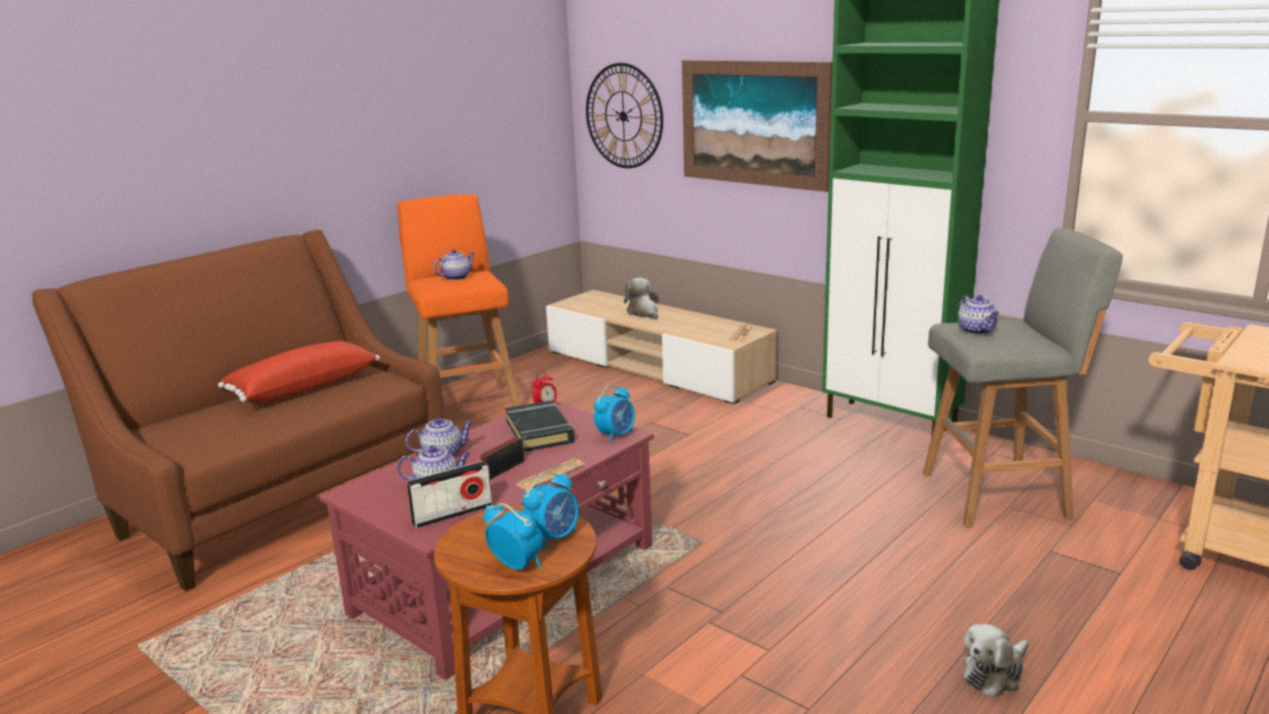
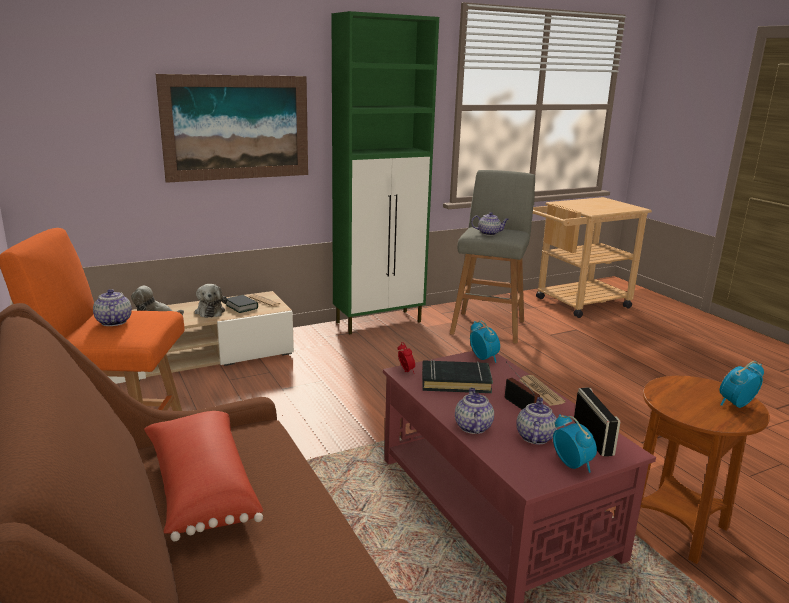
camera: 70 degrees left, 0 degrees up
alarm clock [522,471,579,550] -> alarm clock moved to [553,415,597,473]
wall clock [586,63,663,168] -> none
plush toy [963,624,1029,698] -> plush toy moved to [195,284,227,318]
none -> book [226,295,258,313]

